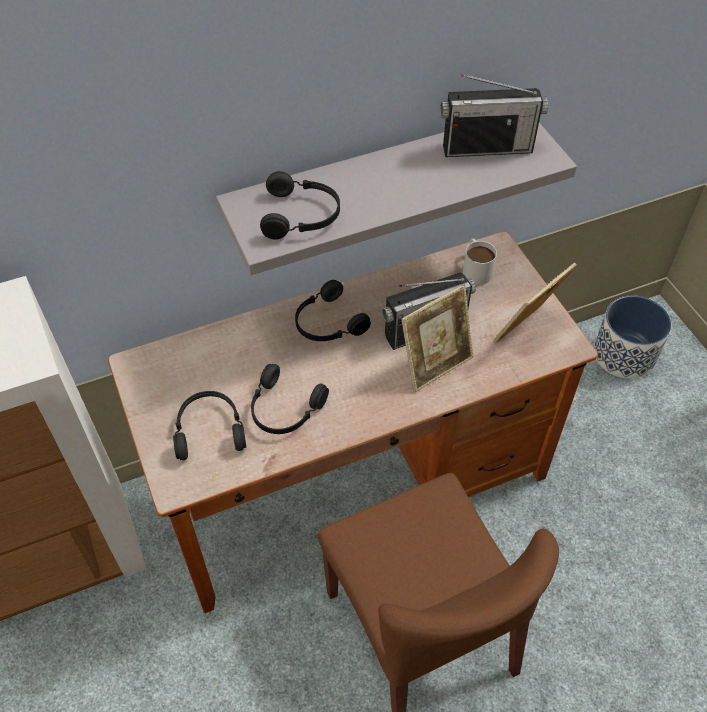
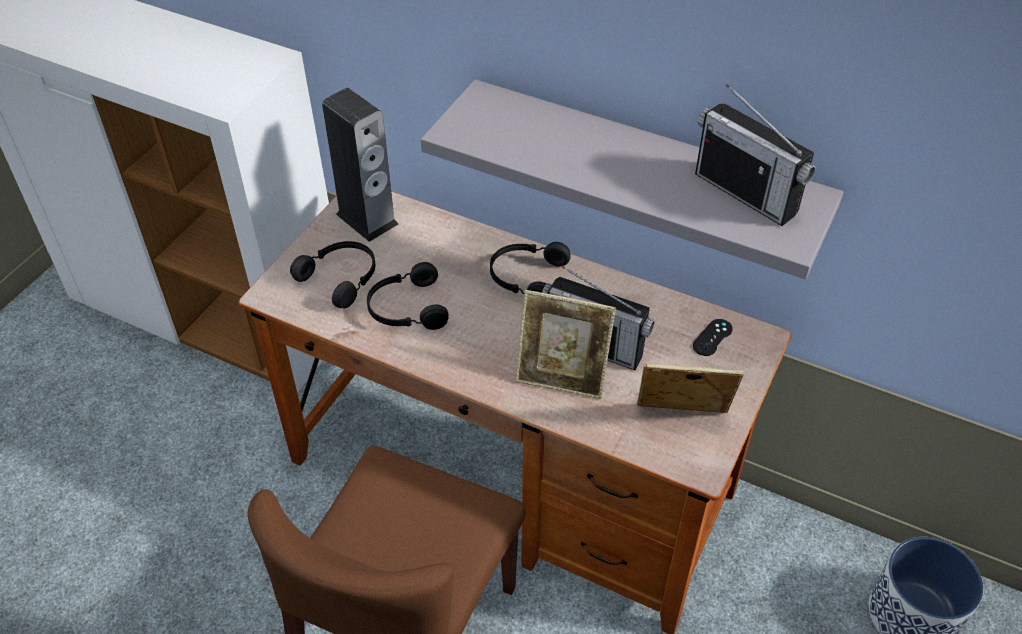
camera: 50 degrees right, 5 degrees down
black headphones [260,171,340,240] -> none
white mug [463,239,497,285] -> black game controller [693,319,733,356]
none -> speaker [322,88,399,242]

